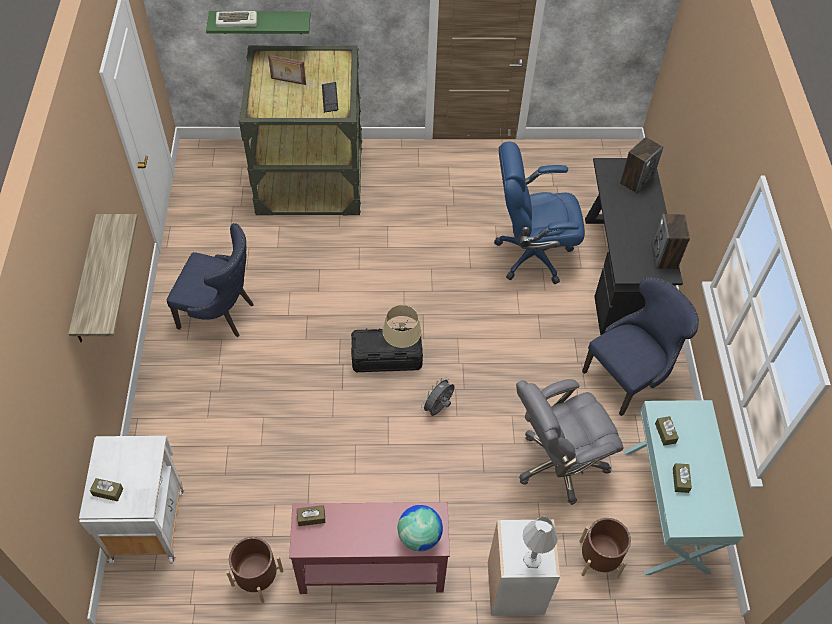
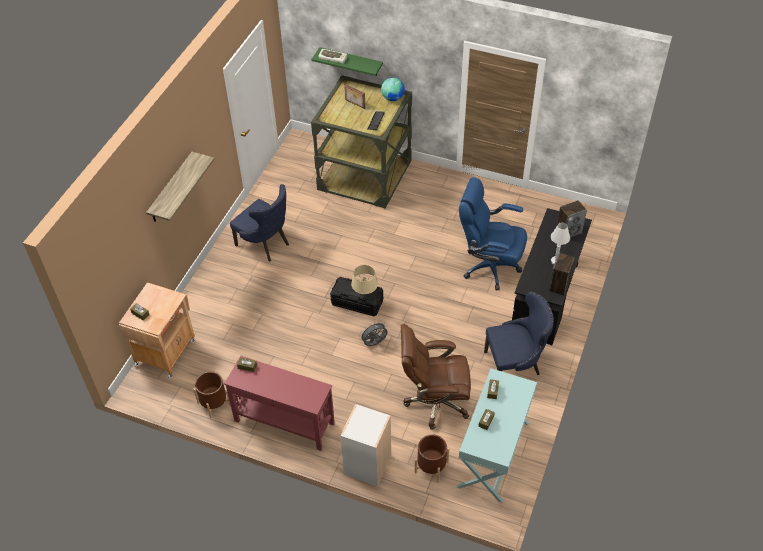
camera: 25 degrees right, 5 degrees down
white cart [79,436,184,564] -> brown cart [119,283,195,379]
globe [397,505,443,551] -> globe moved to [381,77,405,101]
grey office chair [516,379,623,505] -> brown office chair [401,324,471,429]
white table lamp [522,517,558,568] -> white table lamp moved to [551,222,570,264]

